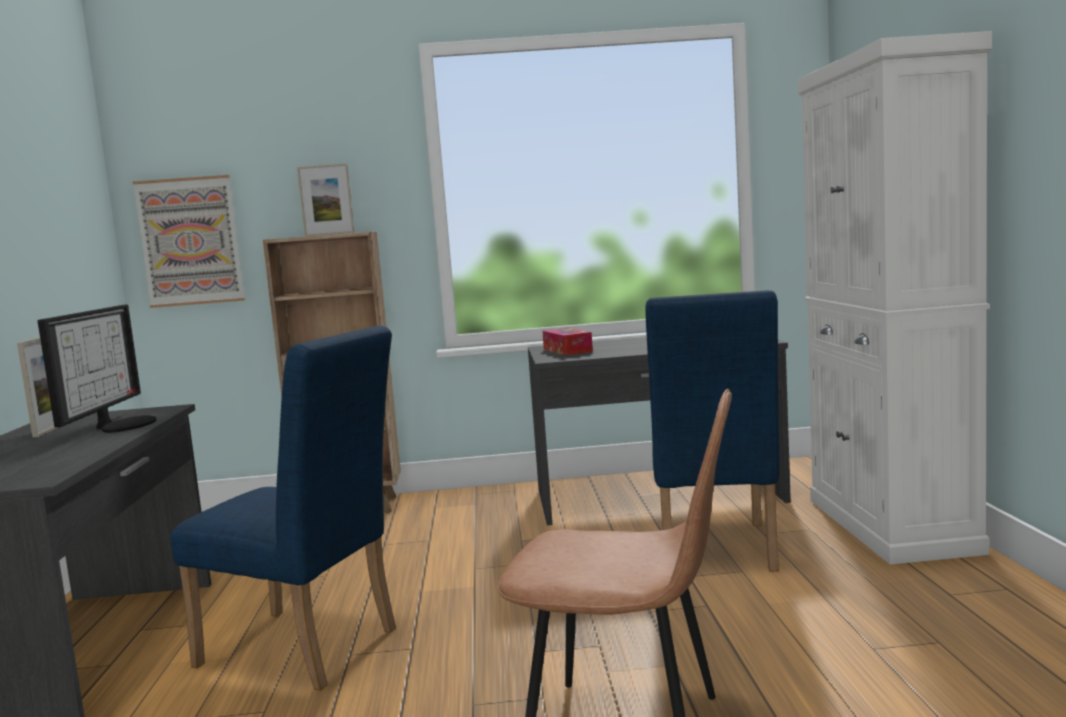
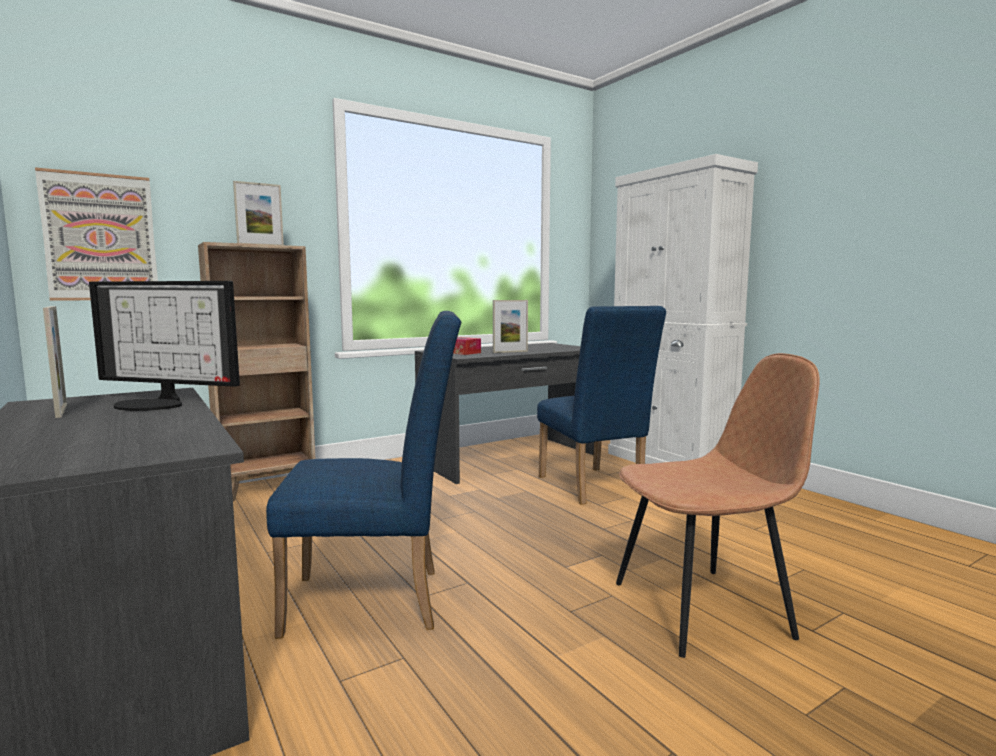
camera: 30 degrees left, 0 degrees up
monitor [38,305,157,433] -> monitor turned 135 degrees clockwise [89,281,240,411]
none -> picture frame [493,300,528,353]

